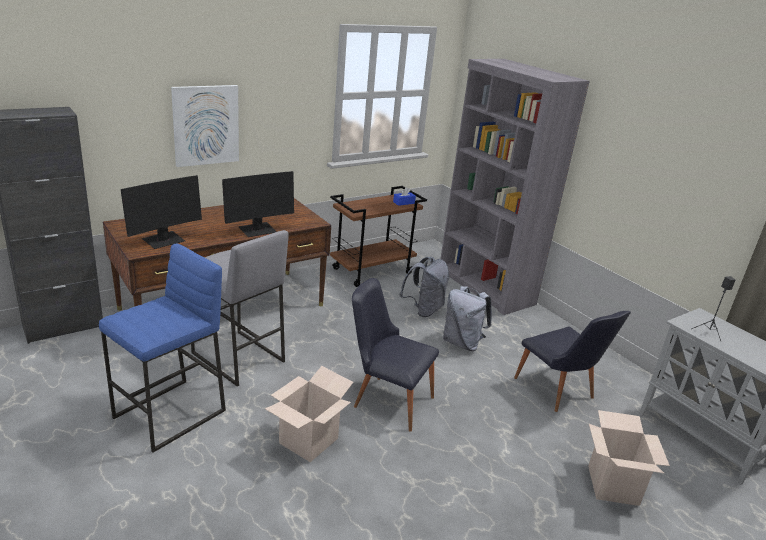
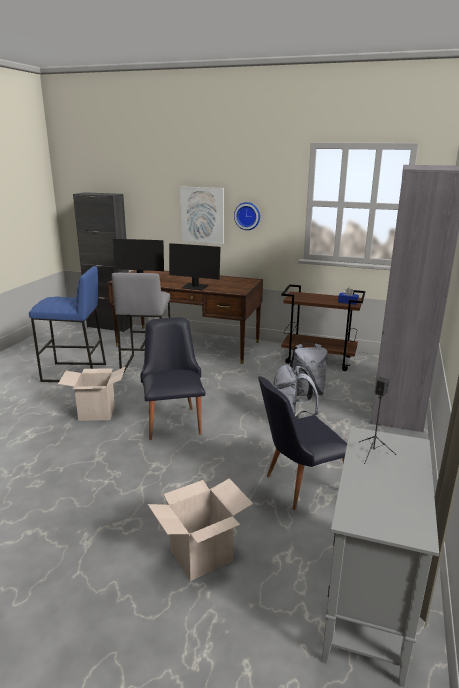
camera: 55 degrees right, 5 degrees down
black chair [514,311,631,412] -> black chair turned 45 degrees clockwise [258,376,347,510]
none -> wall clock [234,202,260,230]

